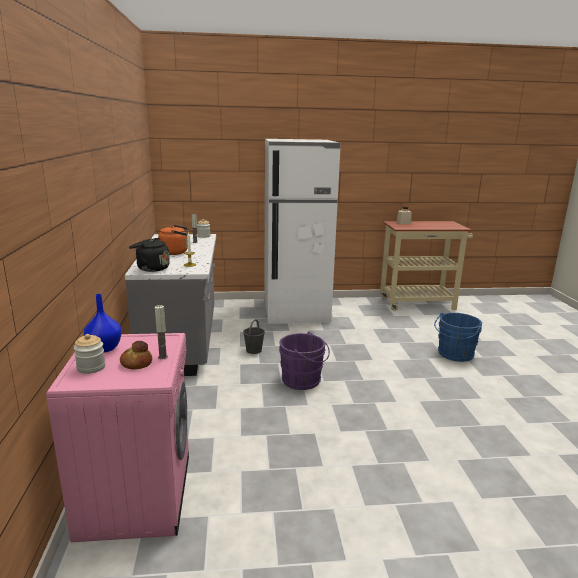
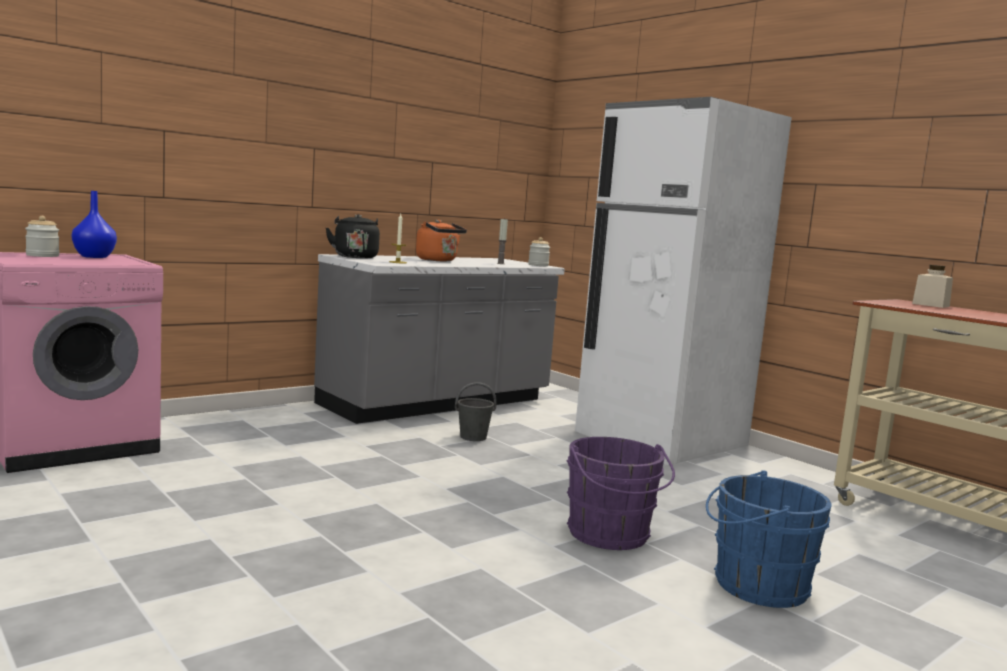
camera: 55 degrees right, 10 degrees down
bread [120,341,152,369] -> none
candle [155,305,168,359] -> none
purple bucket [279,332,330,390] -> purple bucket moved to [566,437,675,550]

